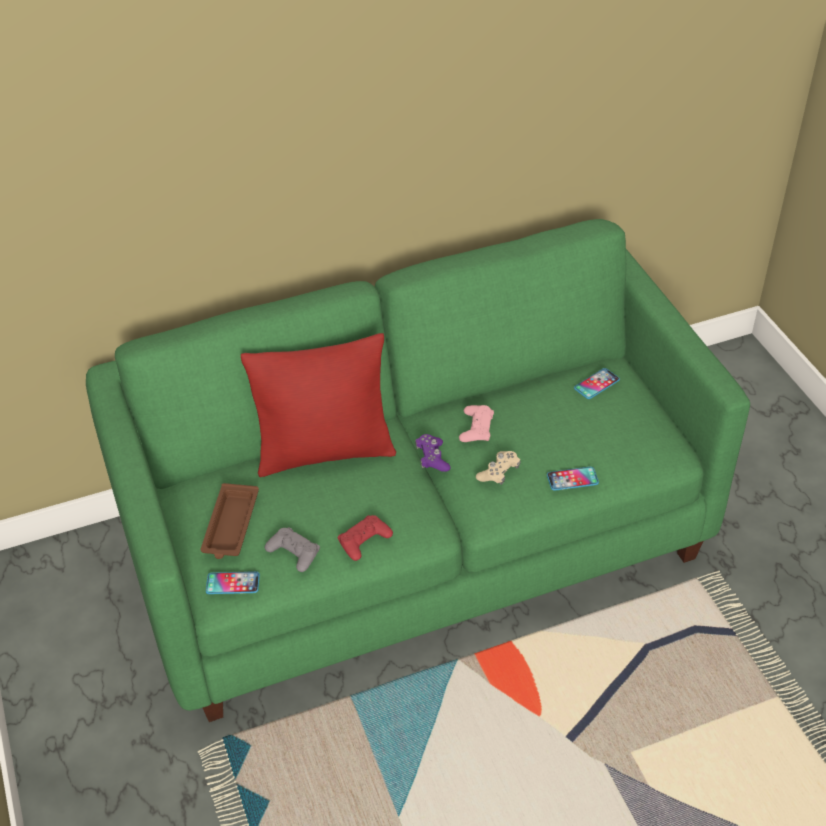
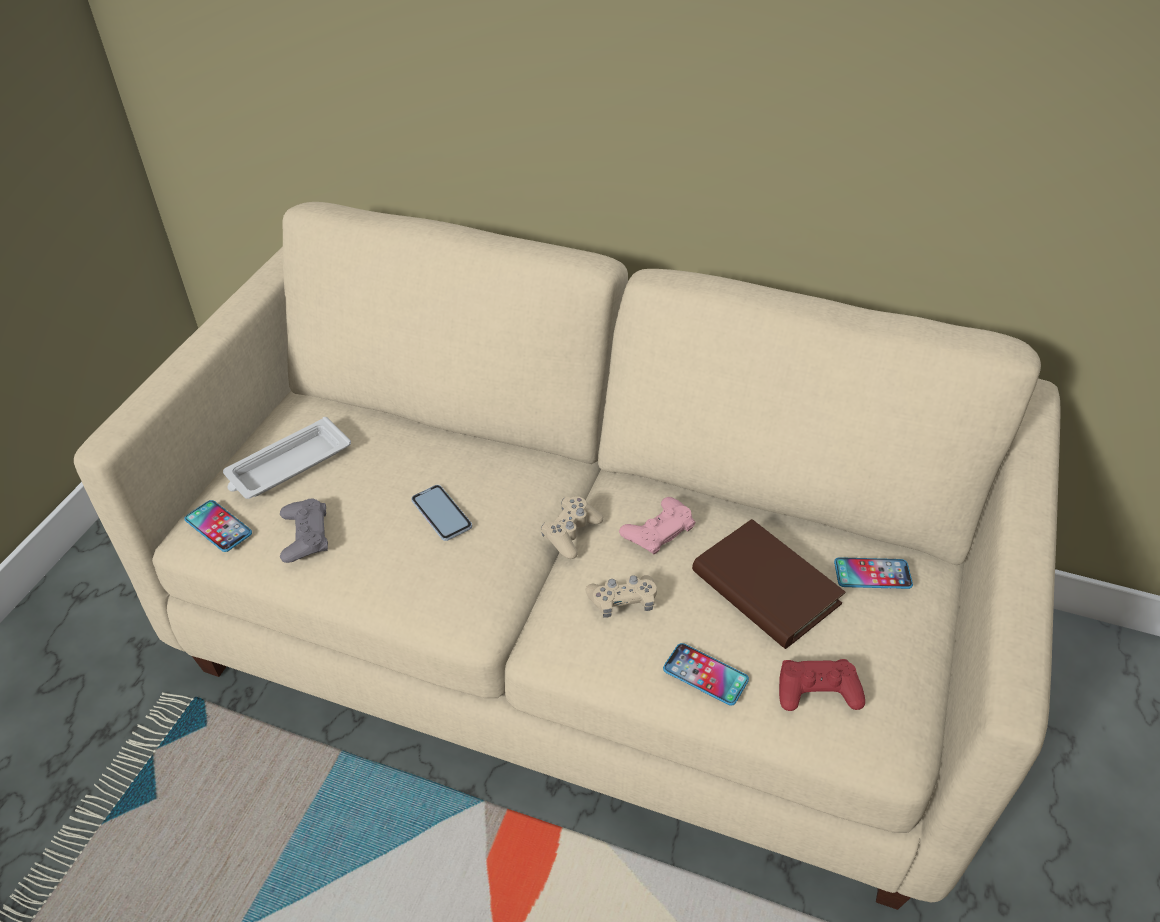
camera: 40 degrees right, 0 degrees up
green sofa [86,219,750,722] -> beige sofa [74,202,1060,910]
brown tray [201,483,259,559] -> white tray [223,417,351,499]
red pillow [241,333,396,477] -> none
red game controller [338,515,393,561] -> red game controller moved to [779,659,865,711]
purple game controller [415,434,451,472] -> beige game controller [541,496,603,559]
none -> phone [411,485,472,541]
none -> brown book [692,519,846,649]

